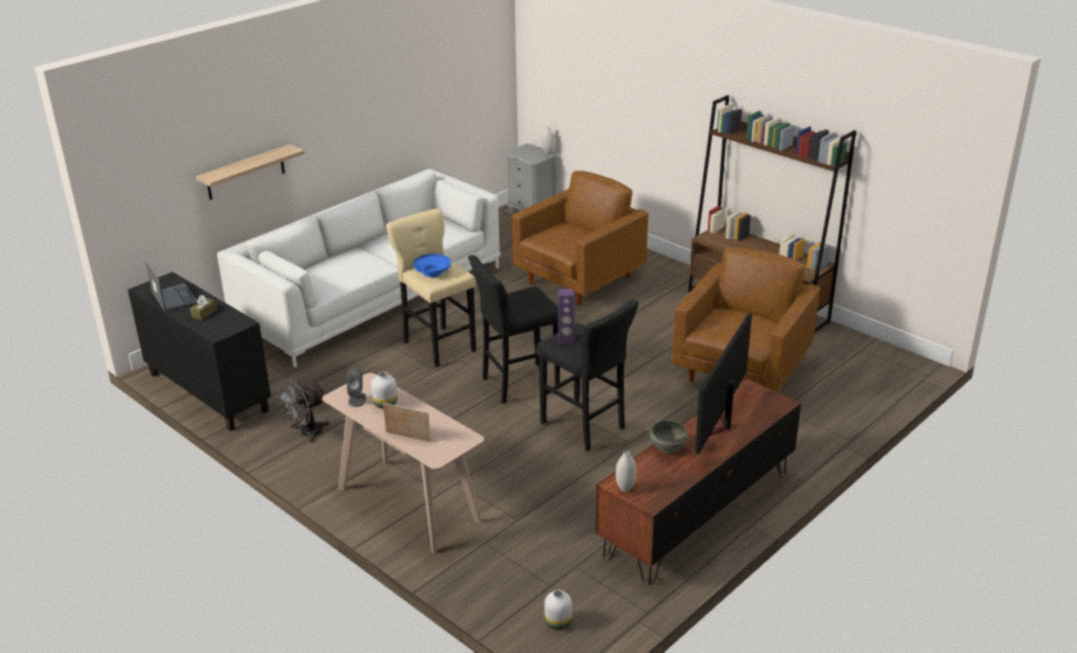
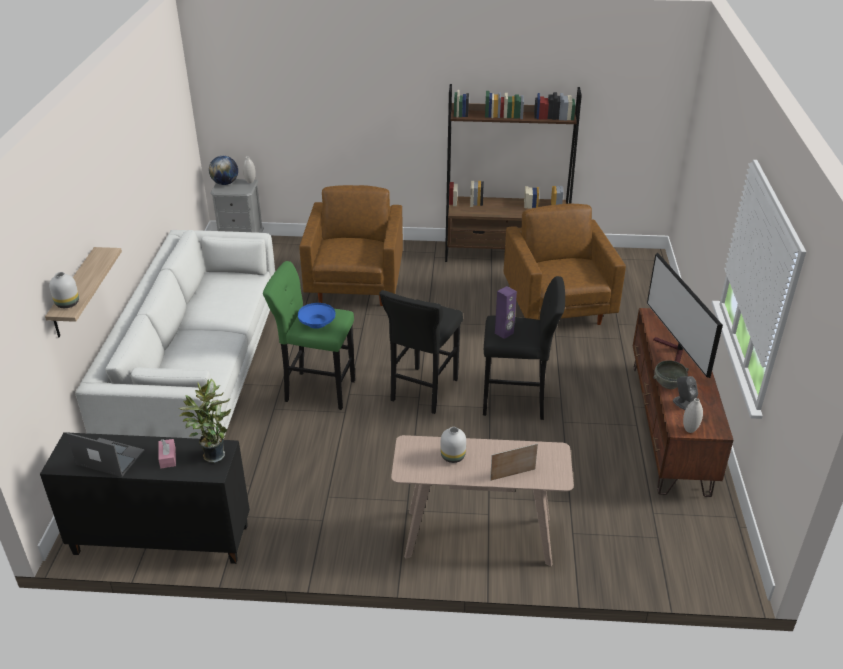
camera: 40 degrees left, 5 degrees up
brown tissue box [190,295,217,320] -> pink tissue box [158,439,176,468]
grey fan [275,379,329,443] -> none
grey speaker [347,368,366,407] -> grey speaker moved to [673,376,698,410]
beige stool [386,209,476,367] -> green stool [263,261,355,410]
white vase [544,590,572,629] -> white vase moved to [49,272,79,308]
none -> potted plant [179,379,231,462]
none -> globe [209,156,238,185]

